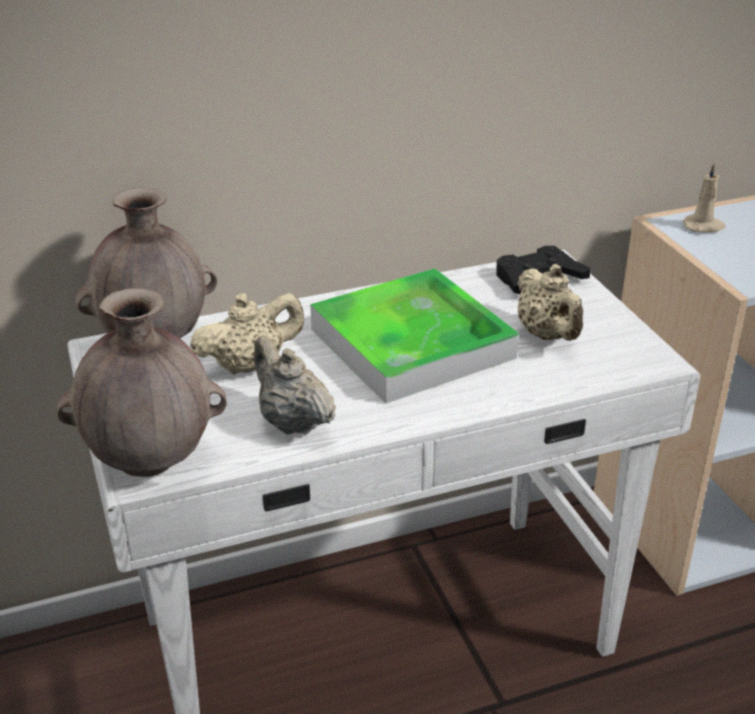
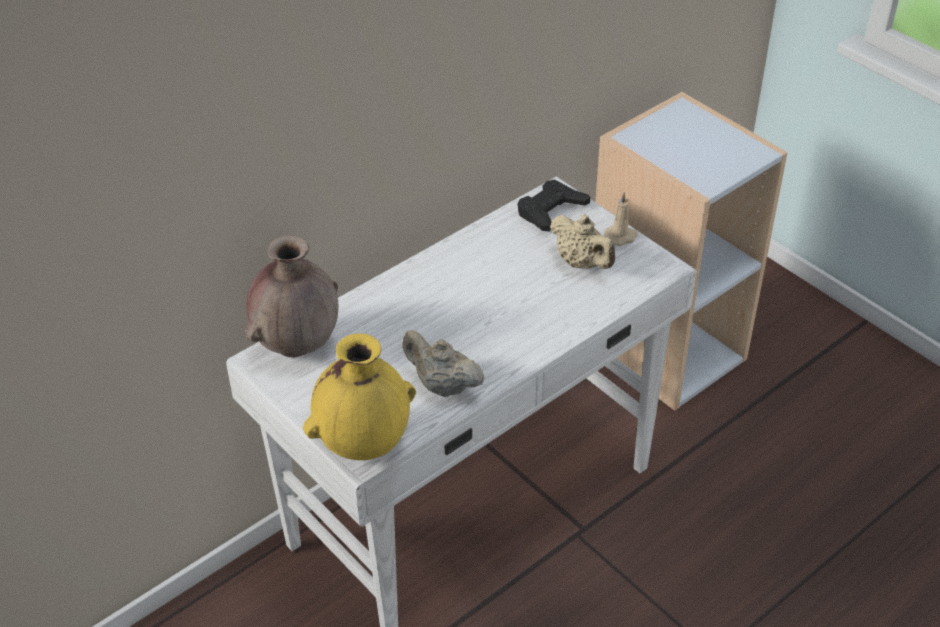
camera: 20 degrees left, 10 degrees up
brown vase [56,288,227,477] -> yellow vase [303,334,416,460]
beige teapot [190,293,304,375] -> none
tray [310,268,519,404] -> none
beige candle [683,162,725,232] -> beige candle moved to [604,192,638,246]

